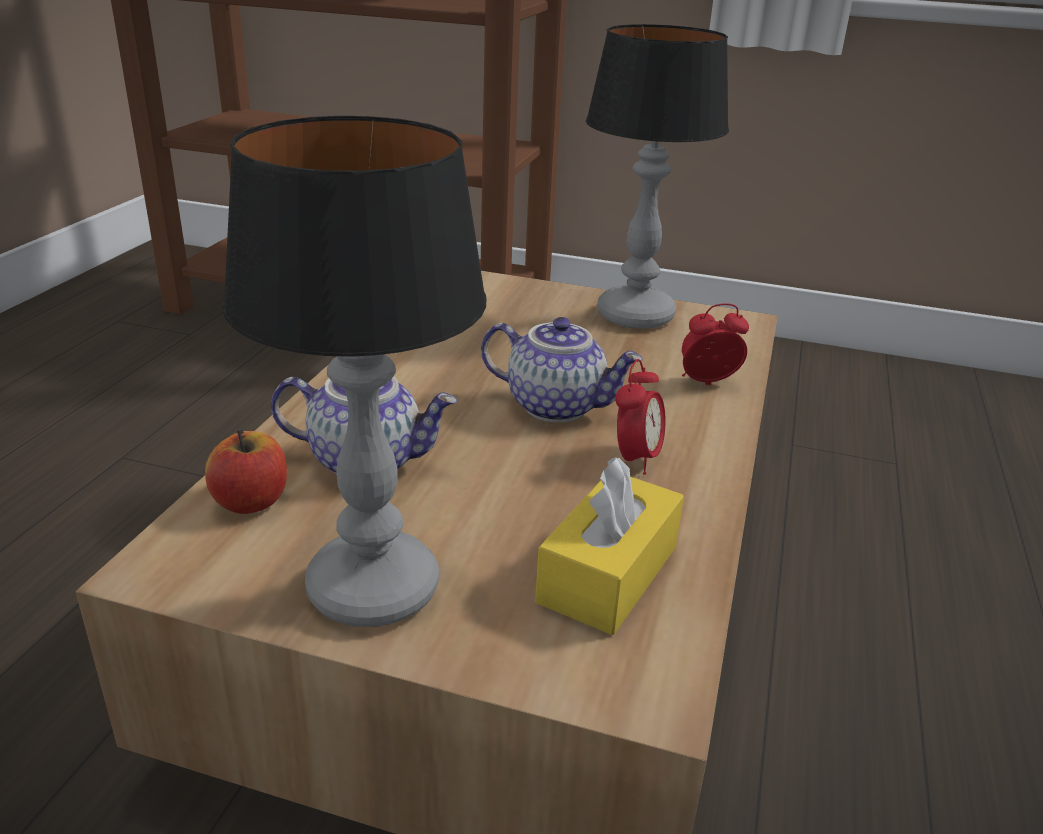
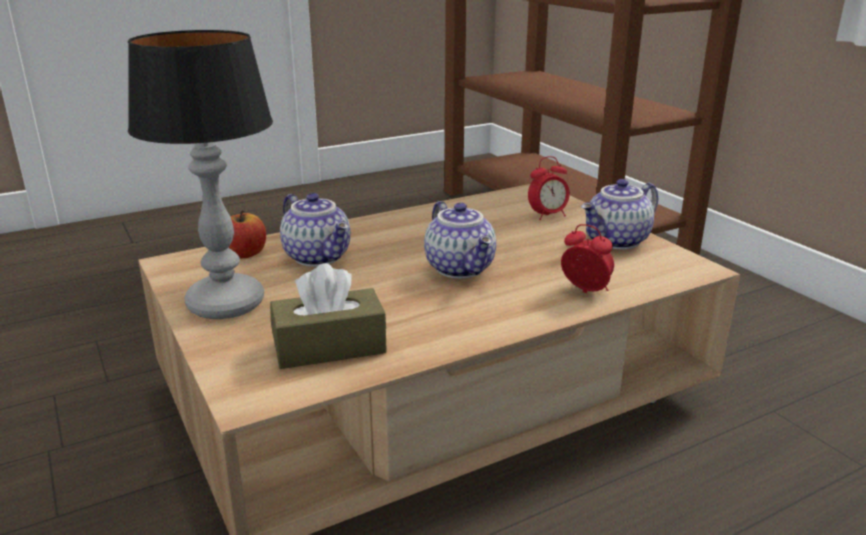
camera: 45 degrees right, 5 degrees down
yellow tissue box [535,457,684,635] -> brown tissue box [270,263,387,369]
table lamp [586,24,729,329] -> teapot [581,179,658,249]
alarm clock [615,359,666,474] -> alarm clock moved to [528,156,570,220]

